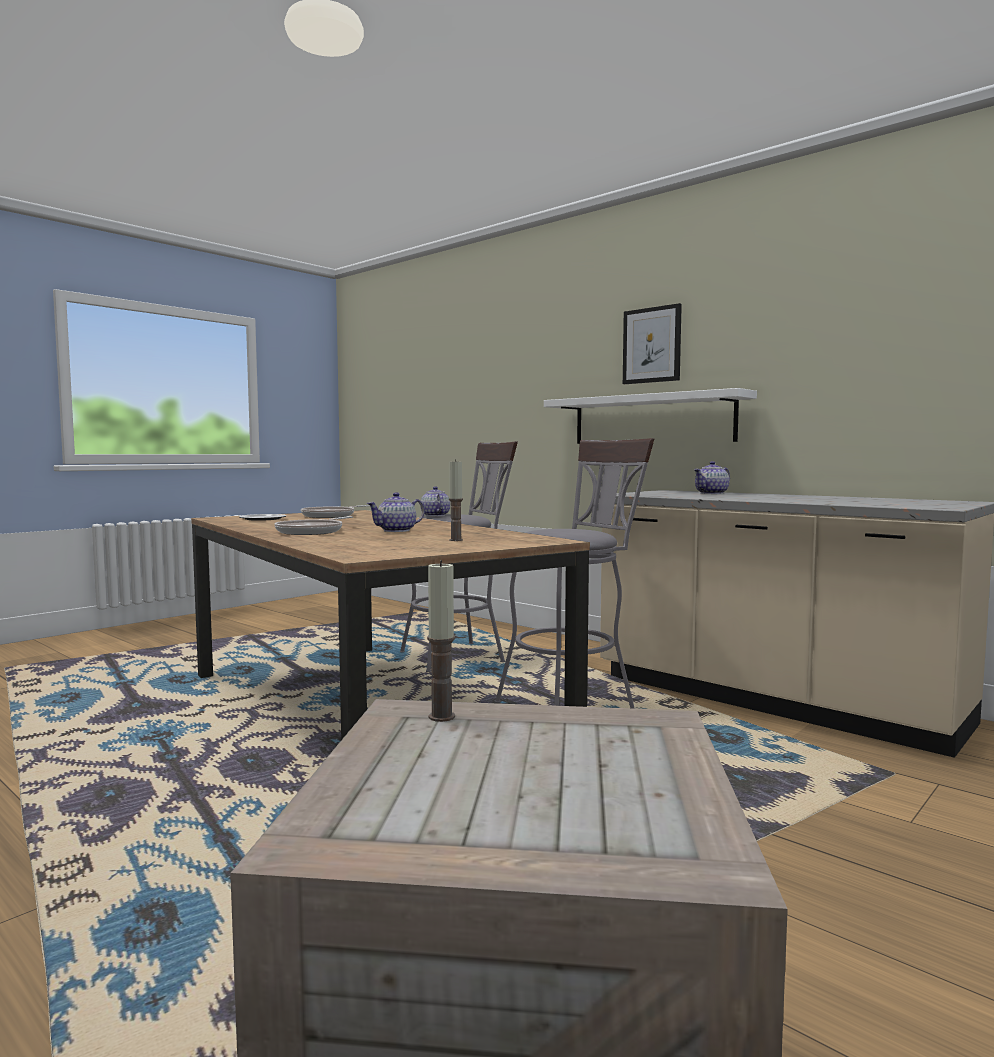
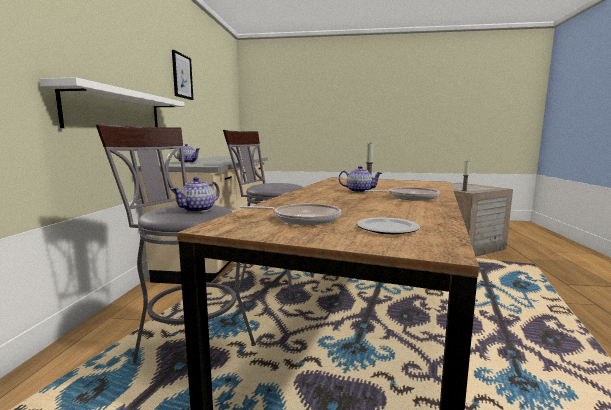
camera: 125 degrees left, 5 degrees up
picture [623,303,682,384] -> picture moved to [172,50,193,100]

